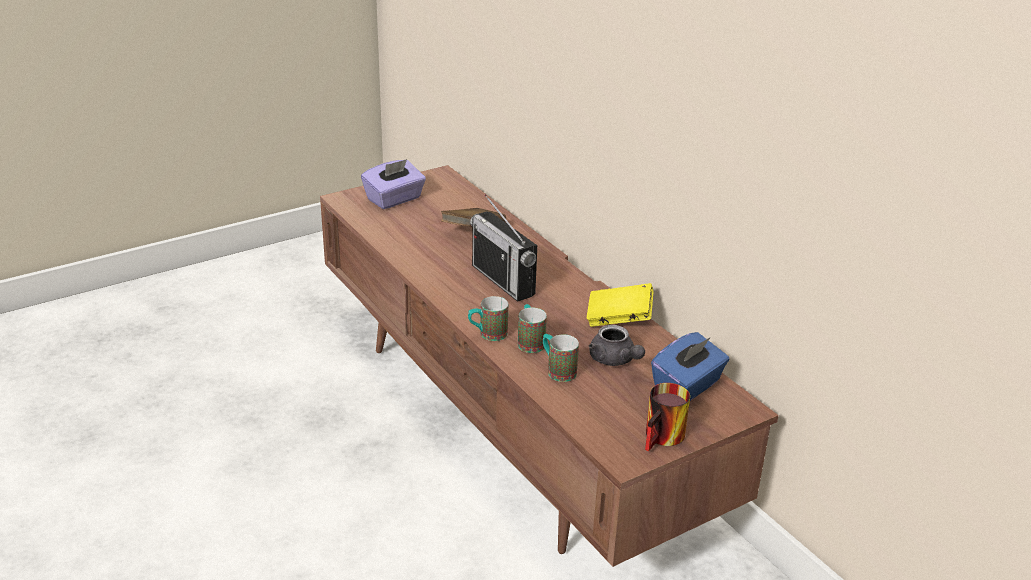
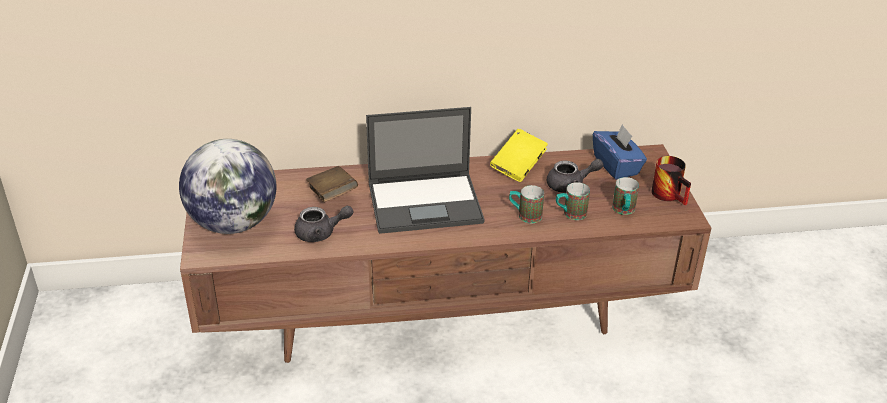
camera: 65 degrees left, 5 degrees up
purple tissue box [361,159,426,209] -> globe [179,139,276,234]
mug [468,296,508,341] -> mug moved to [612,177,639,215]
radio [470,194,537,302] -> laptop [366,107,485,234]
none -> grey teapot [294,206,354,242]

